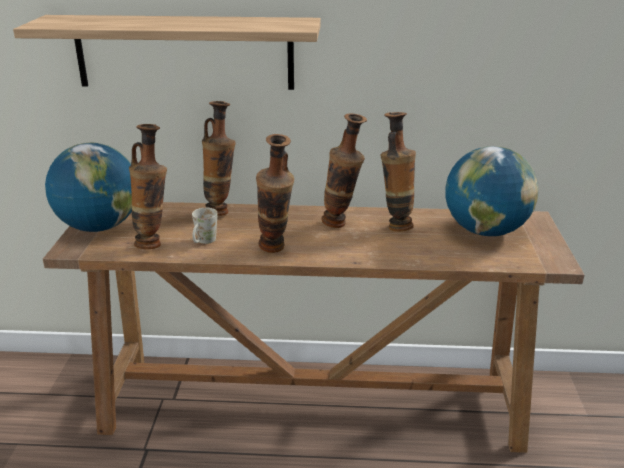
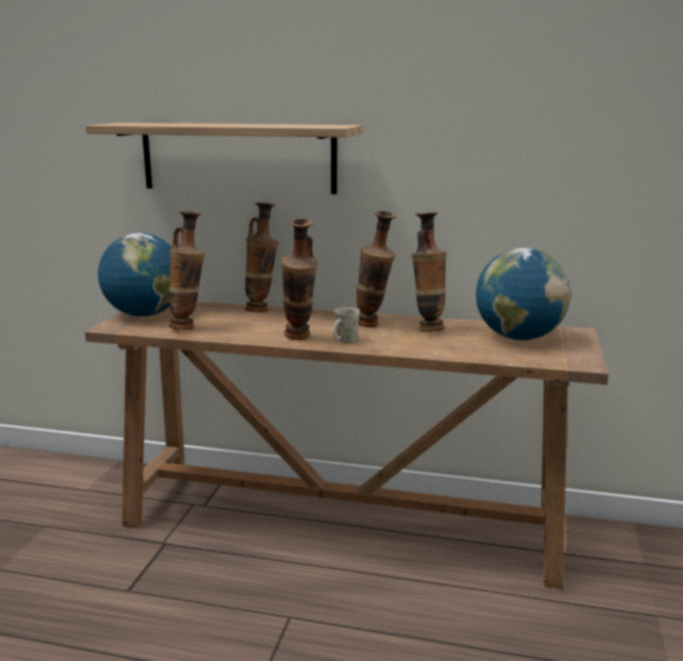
camera: 10 degrees right, 10 degrees down
white mug [192,208,218,244] -> white mug moved to [333,307,360,343]

